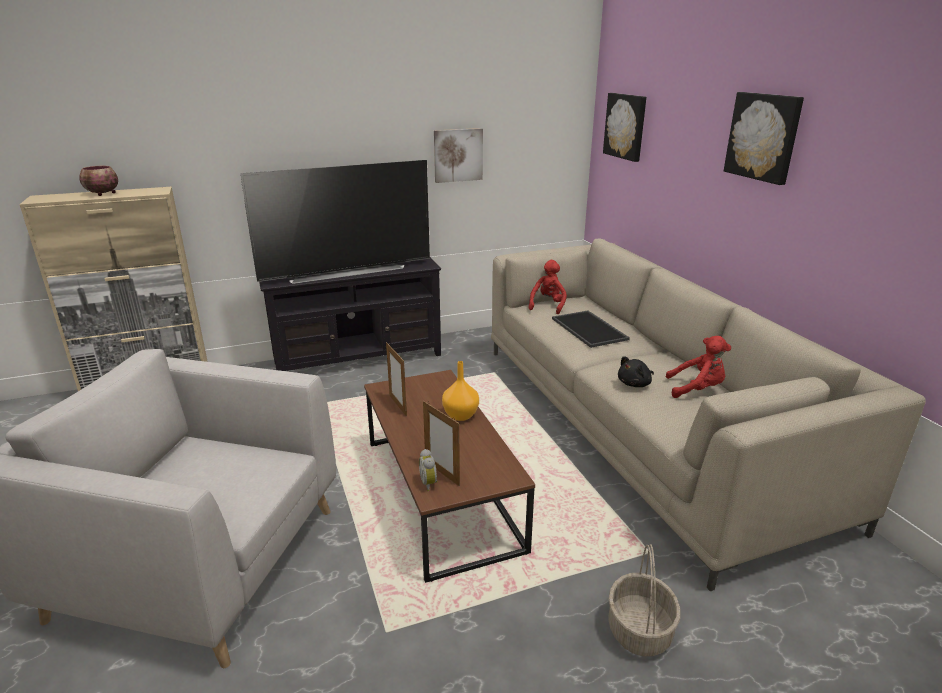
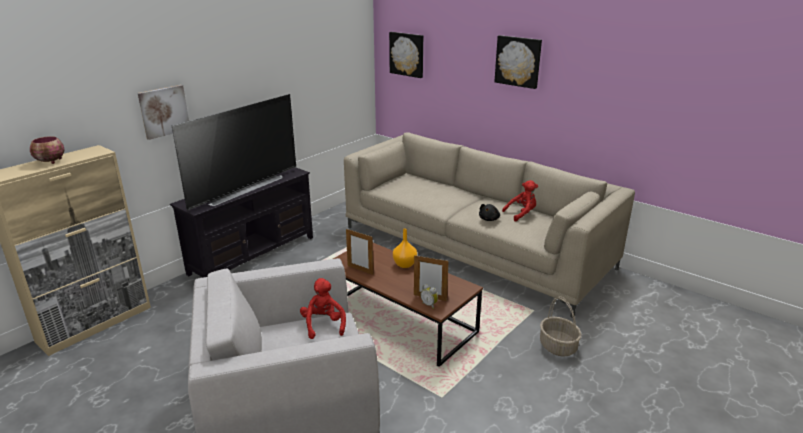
camera: 30 degrees left, 0 degrees up
picture [434,128,483,183] -> picture moved to [138,85,189,140]
red plush toy [528,260,567,314] -> red plush toy moved to [300,278,346,339]
tray [552,311,630,348] -> none

